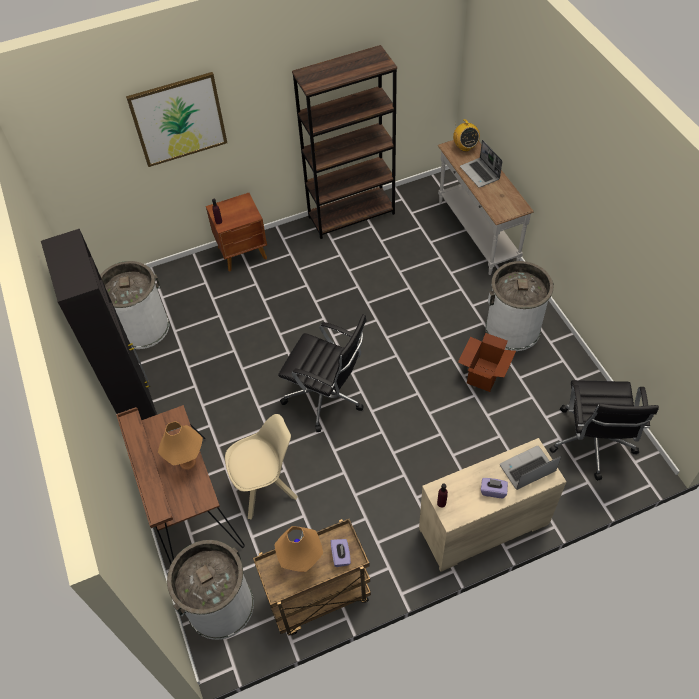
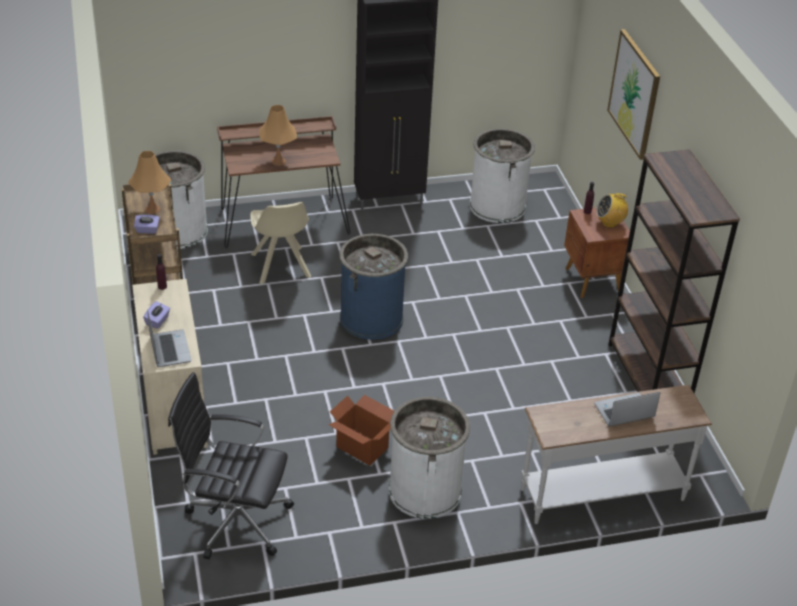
camera: 95 degrees right, 15 degrees down
black office chair [278,314,367,432] -> blue trash can [339,234,408,340]
radio [453,119,480,152] -> radio moved to [596,193,628,228]

